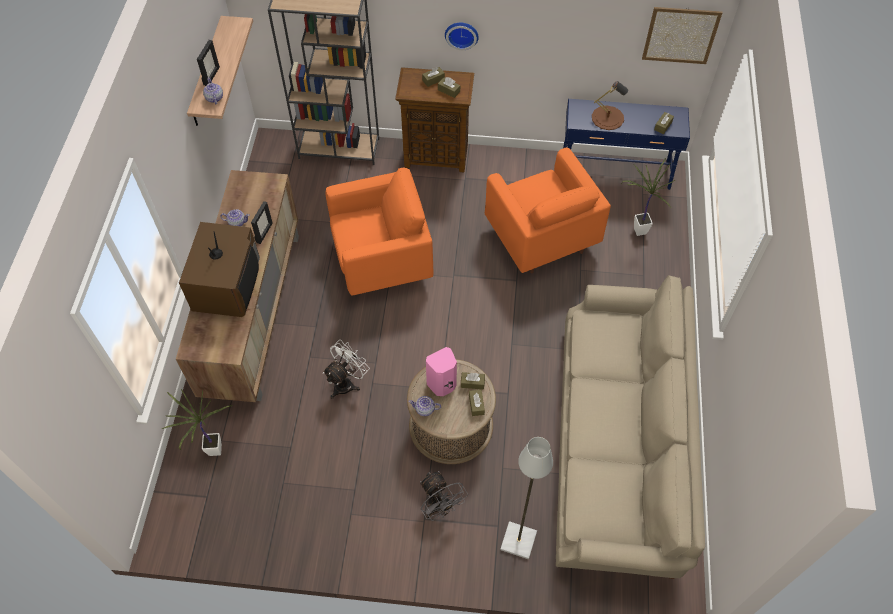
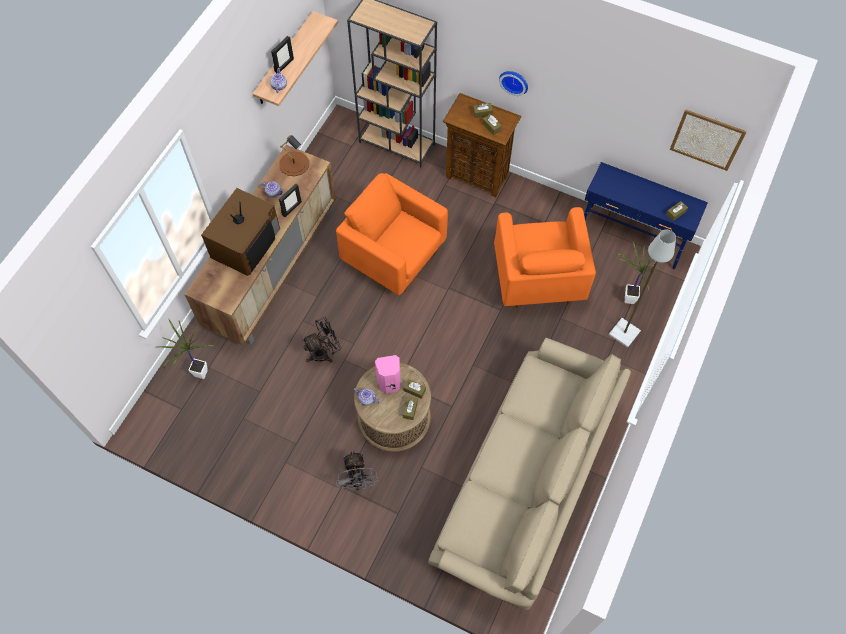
camera: 20 degrees right, 5 degrees up
white fan [323,340,369,399] -> black fan [302,317,341,363]
orange armchair [326,168,433,296] -> orange armchair turned 150 degrees counterclockwise [336,173,448,295]
grey floor lamp [500,437,553,559] -> grey floor lamp moved to [609,230,676,348]
brown table lamp [592,81,628,130] -> brown table lamp moved to [279,135,309,176]

